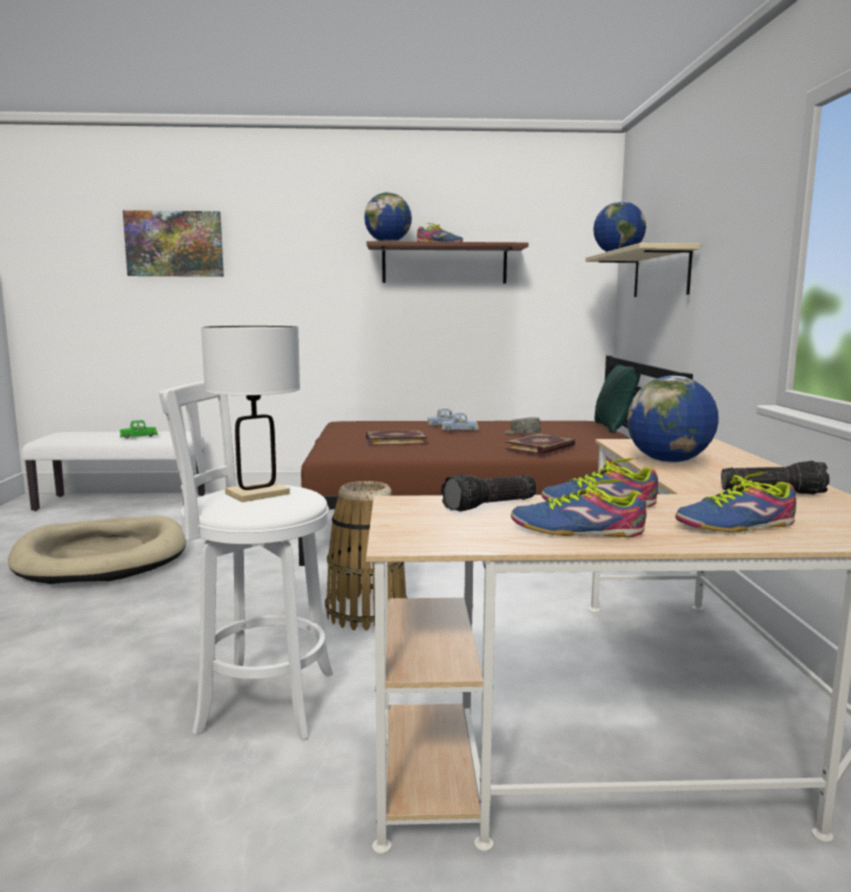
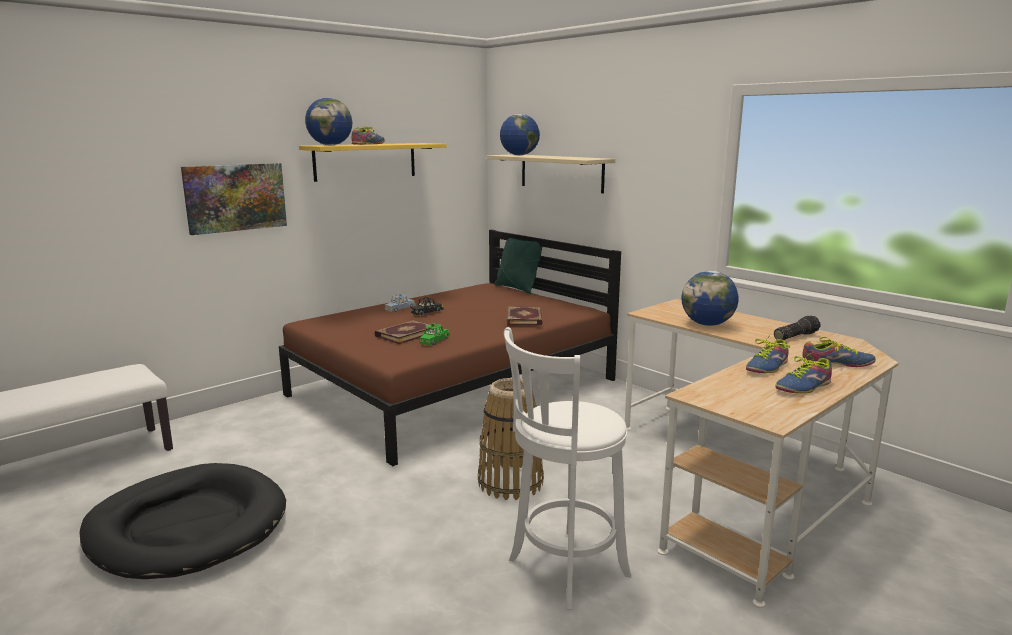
camera: 40 degrees left, 5 degrees up
beige dog bed [8,516,186,584] -> black dog bed [80,463,286,579]
green toy car [120,420,158,439] -> green toy car moved to [419,323,450,345]
picture [123,210,224,277] -> picture moved to [181,163,287,235]
white table lamp [201,326,300,502] -> none
brown shelf [367,241,529,284] -> yellow shelf [299,143,447,182]
flashlight [441,474,537,512] -> none
blue toy car [442,413,478,431] -> black toy car [411,297,444,315]
grey cap [504,417,541,434] -> none
shoe [675,472,796,532] -> shoe turned 120 degrees counterclockwise [802,337,876,367]

